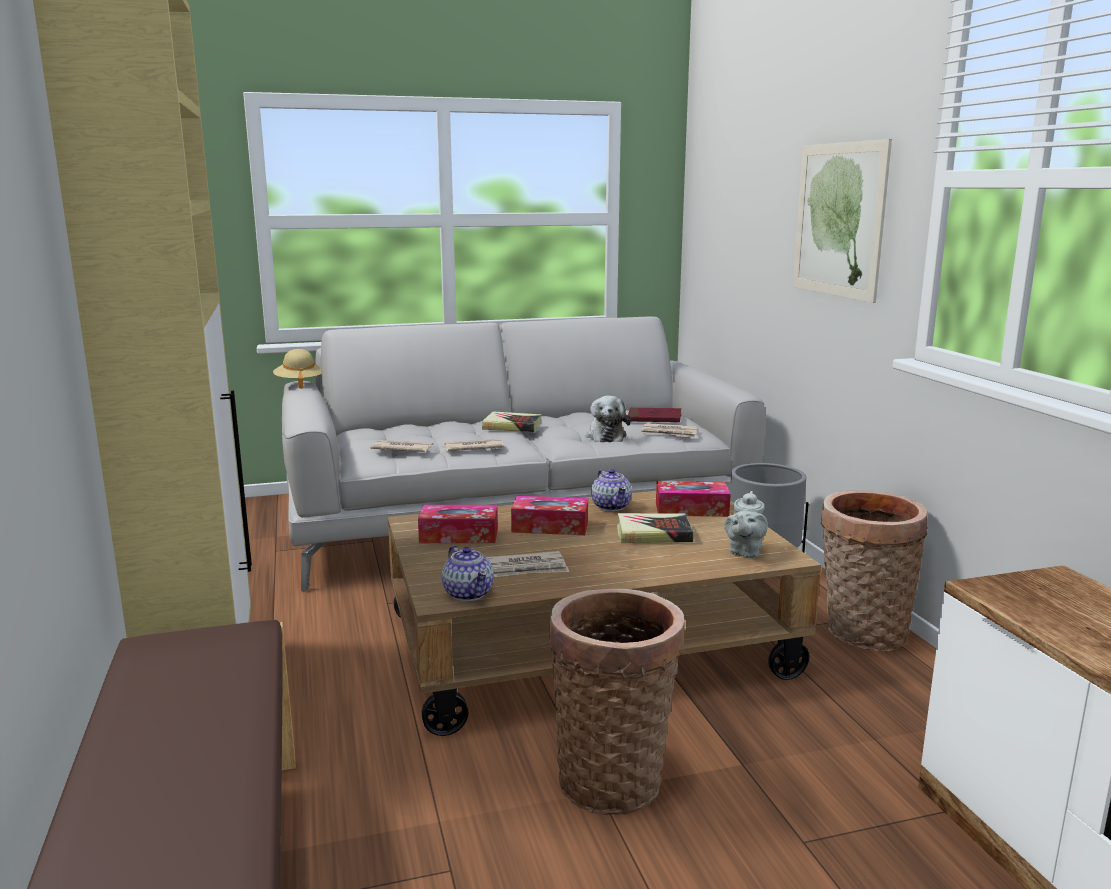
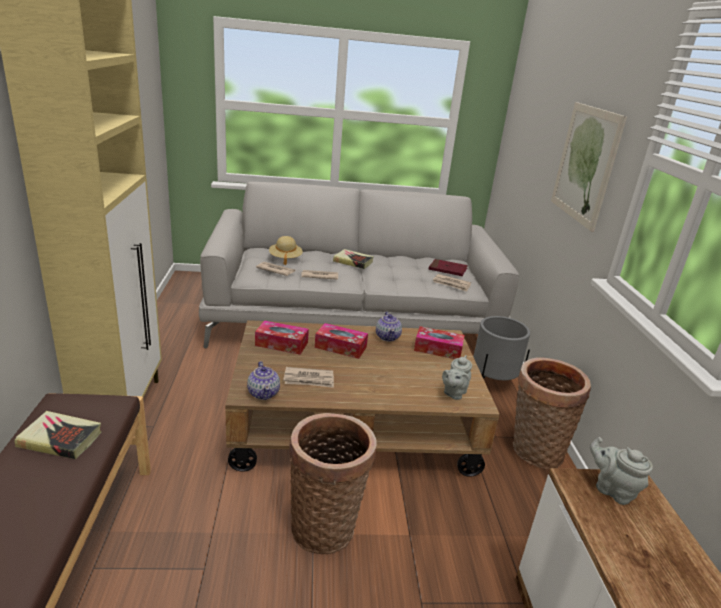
camera: 10 degrees right, 10 degrees up
beige hat [273,349,322,389] -> beige hat moved to [269,236,303,265]
plush toy [586,396,631,442] -> none
book [617,513,694,543] -> book moved to [15,411,101,459]
none -> grey teapot [590,437,653,505]

